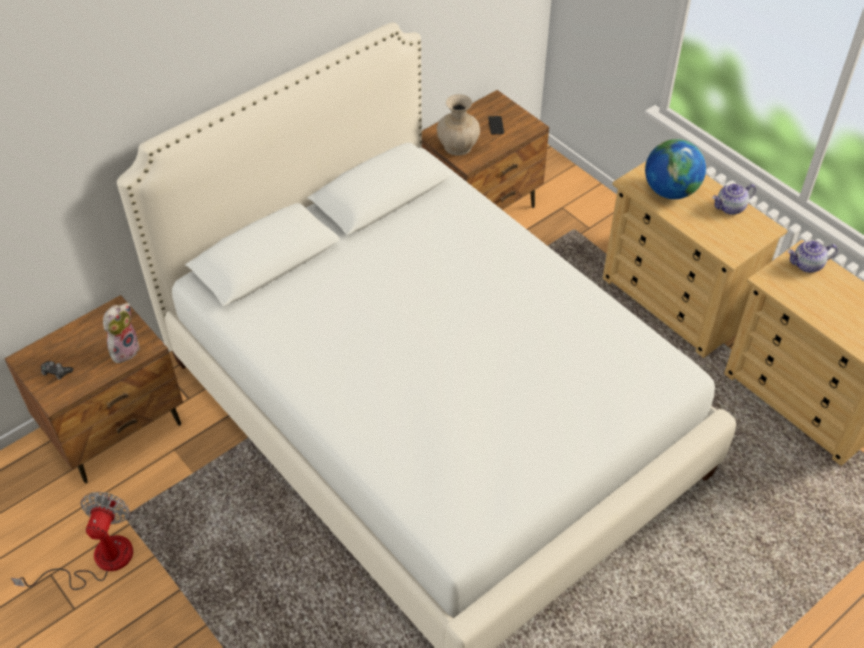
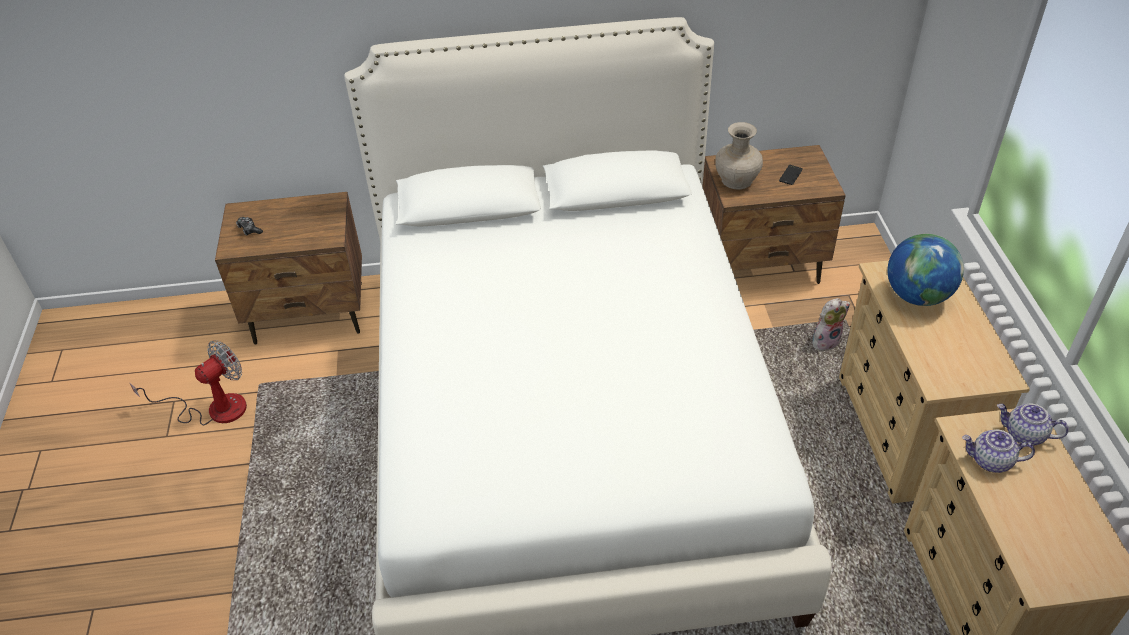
camera: 35 degrees right, 5 degrees down
plush toy [103,303,140,363] -> plush toy moved to [812,298,850,350]
teapot [712,183,756,215] -> teapot moved to [962,430,1035,473]

